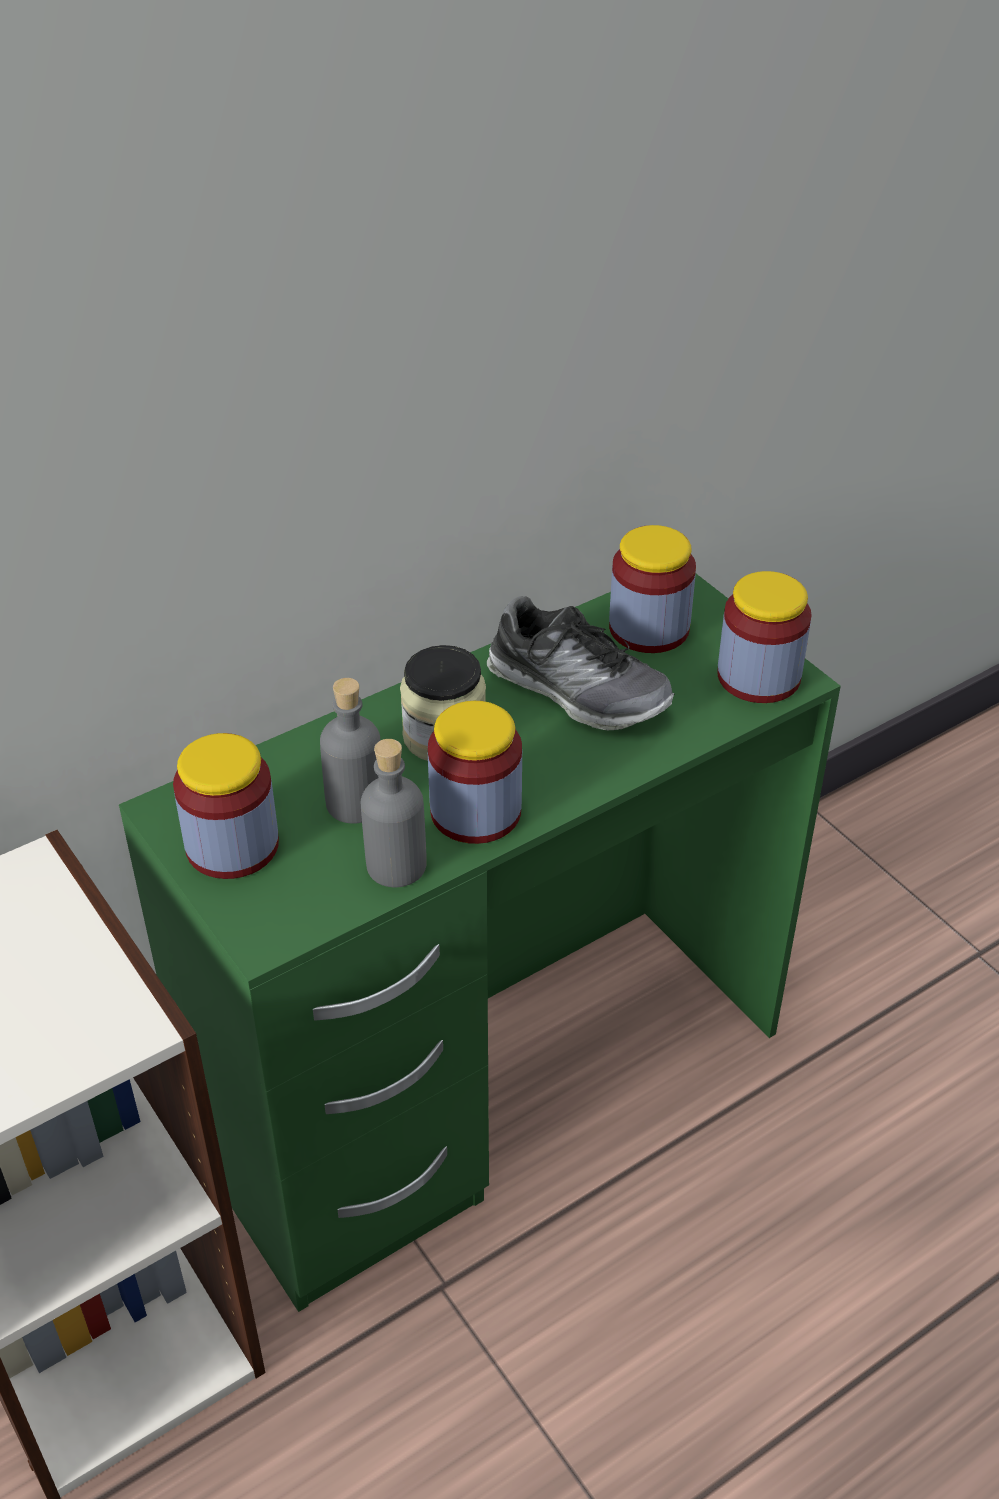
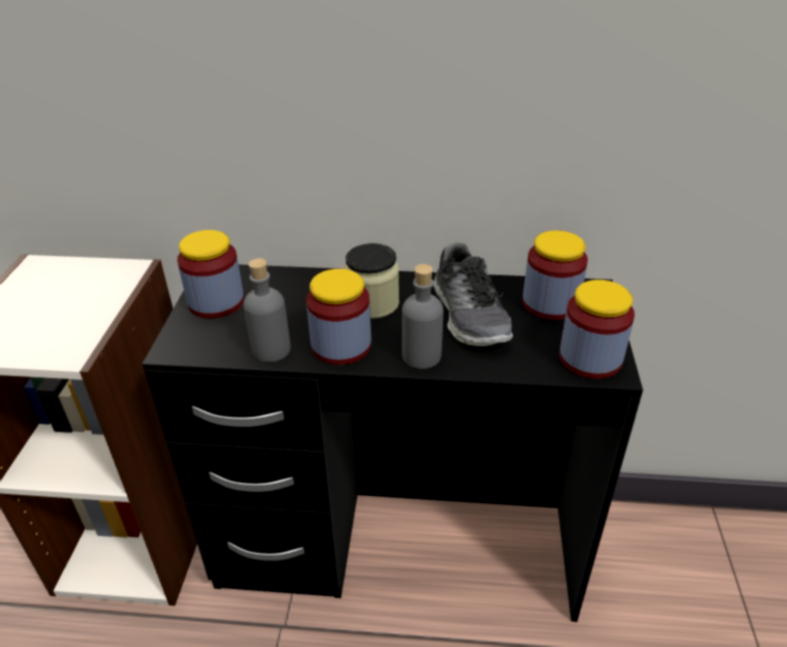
camera: 40 degrees right, 5 degrees down
green desk [119,574,841,1312] -> black desk [142,265,643,622]
grey bottle [320,678,380,824] -> grey bottle moved to [402,264,443,369]

